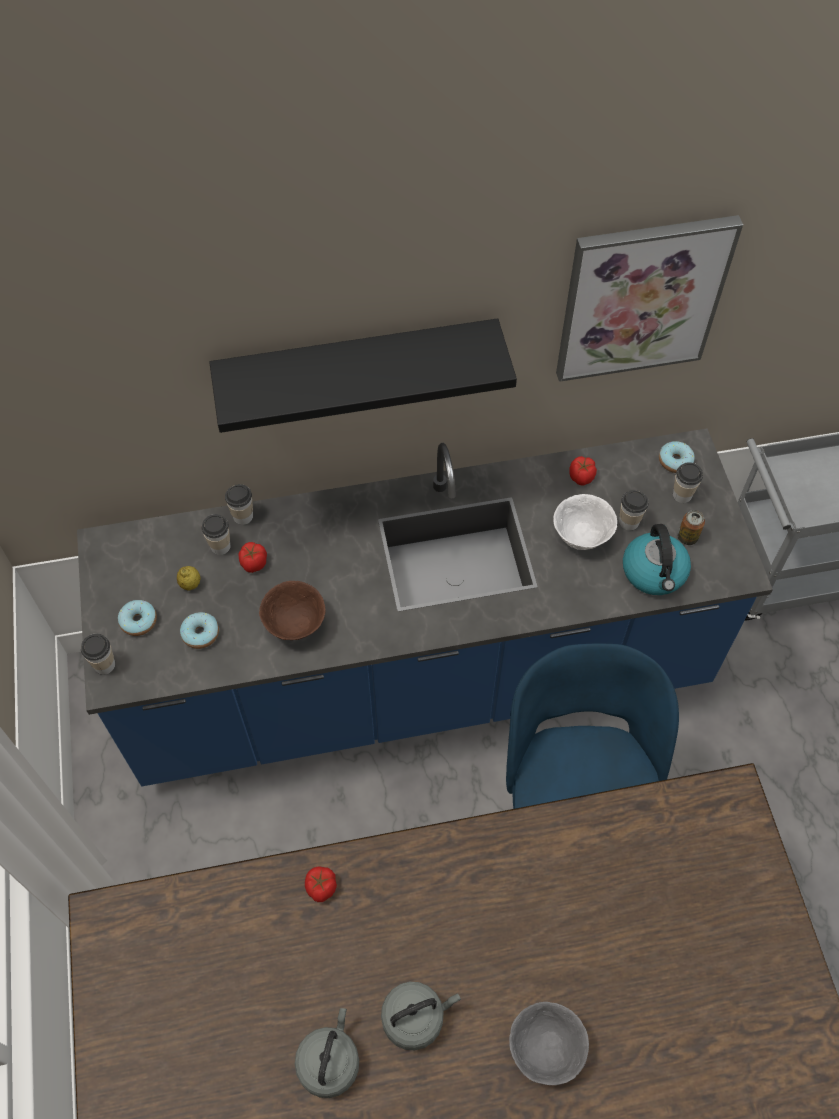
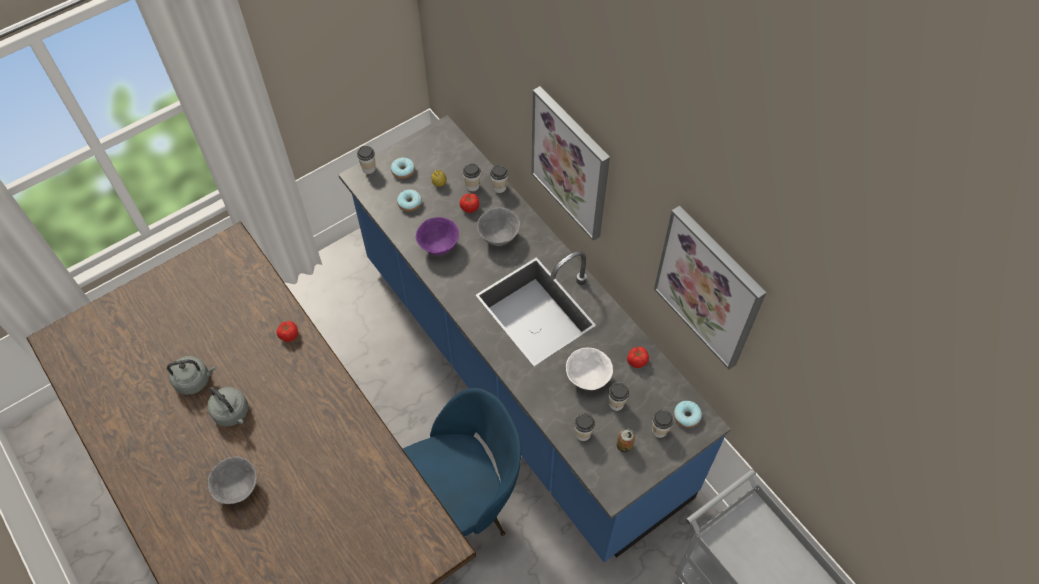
camera: 65 degrees right, 0 degrees up
black shelf [209,318,517,433] -> picture [531,86,610,241]
brown bowl [259,581,326,640] -> purple bowl [416,217,459,255]
kettle [623,524,691,595] -> cup [574,413,595,441]
none -> grey bowl [477,208,520,246]

